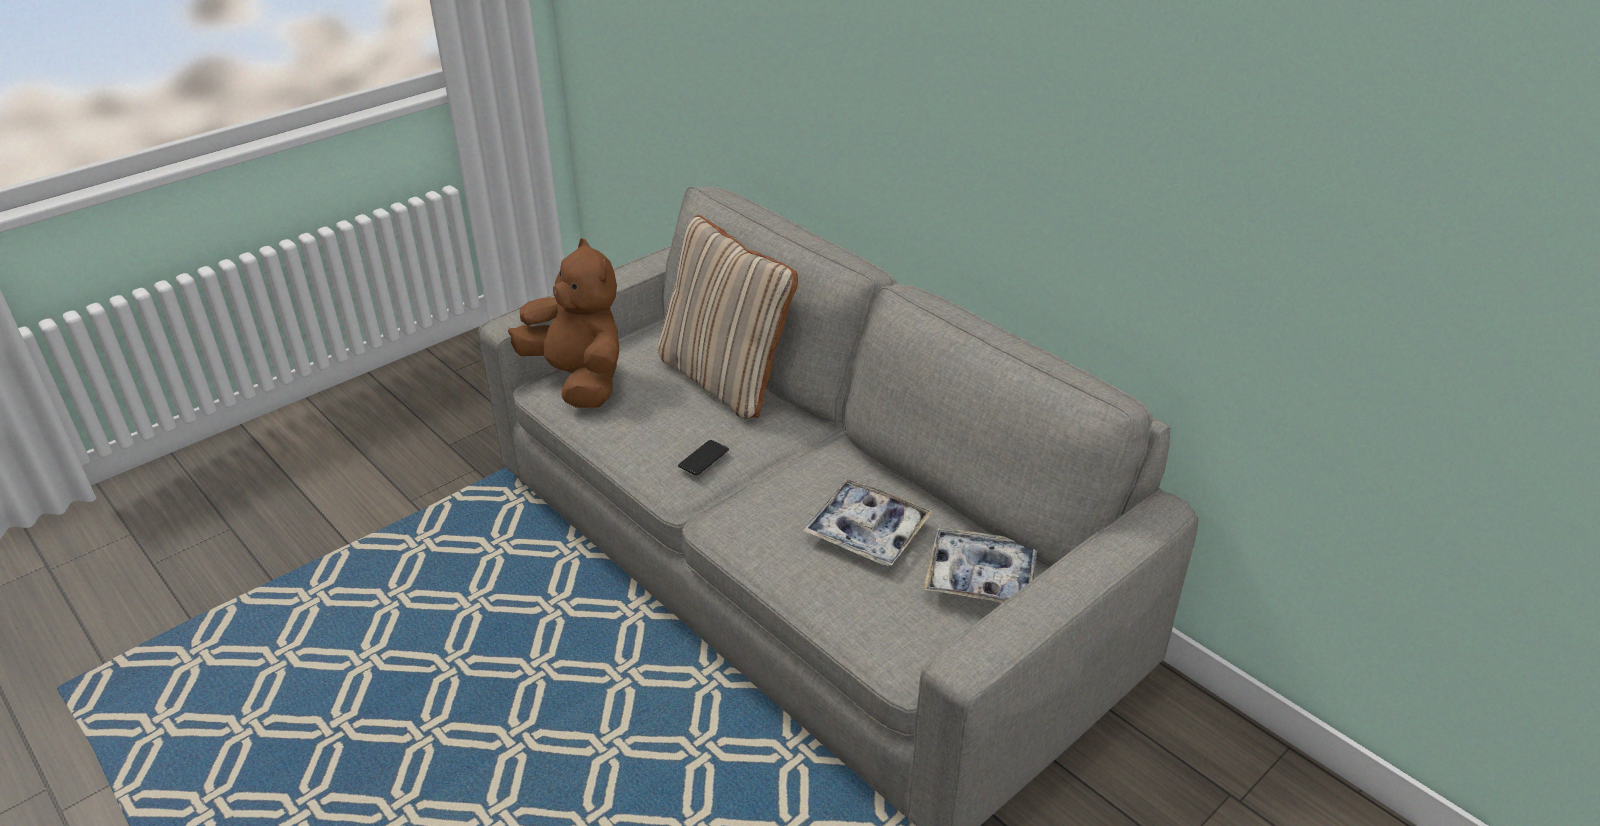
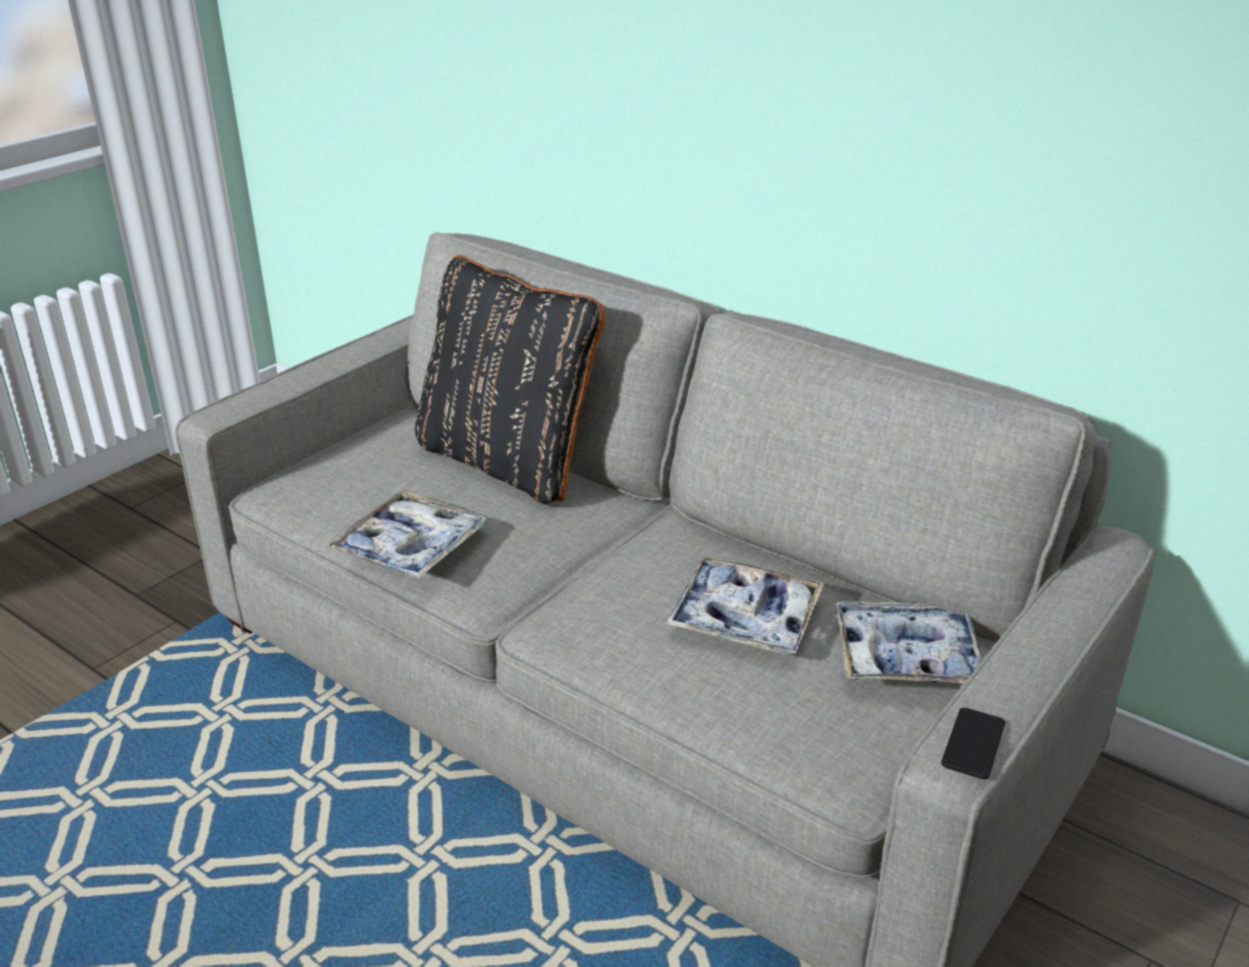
camera: 10 degrees left, 5 degrees down
brown plush toy [508,238,619,408] -> none
beige pillow [658,215,798,420] -> black pillow [415,255,606,504]
phone [678,440,729,475] -> phone moved to [941,708,1005,779]
none -> tray [327,490,487,579]

